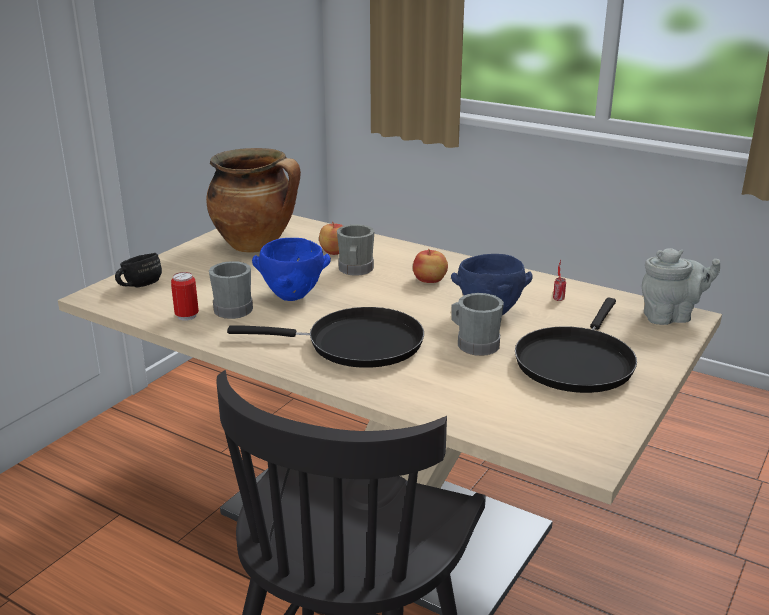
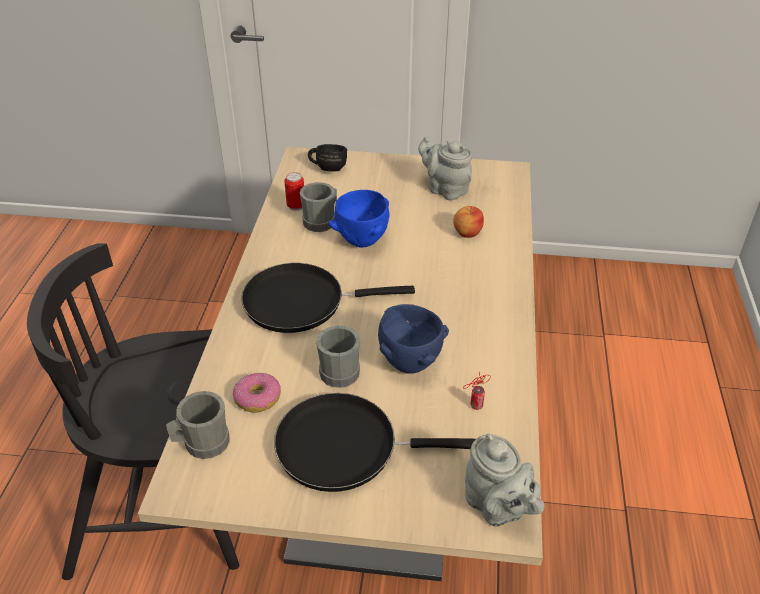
camera: 65 degrees right, 15 degrees up
cooking pot [206,148,301,253] -> grey teapot [418,137,472,200]
black frying pan [227,307,424,368] -> black frying pan turned 105 degrees clockwise [241,263,415,333]
grey mug [337,224,375,276] -> grey mug moved to [166,391,230,459]
apple [413,249,448,283] -> none
none -> donut [233,372,281,413]

